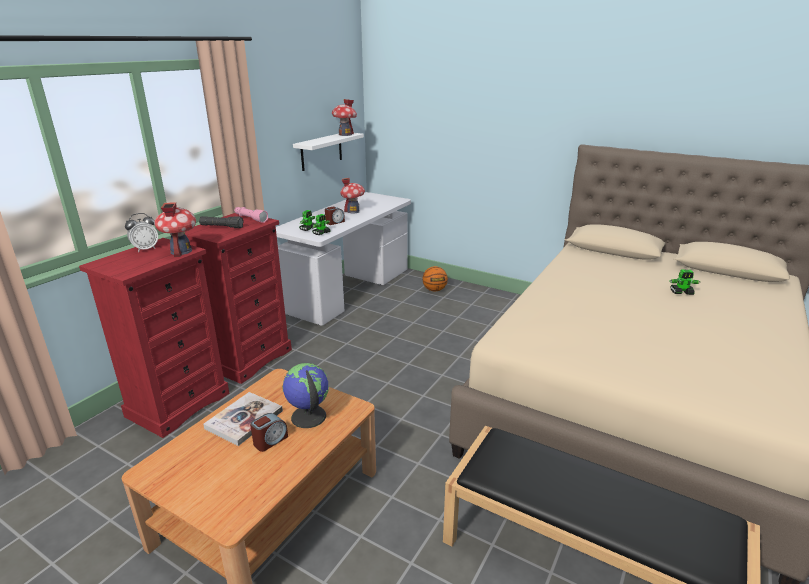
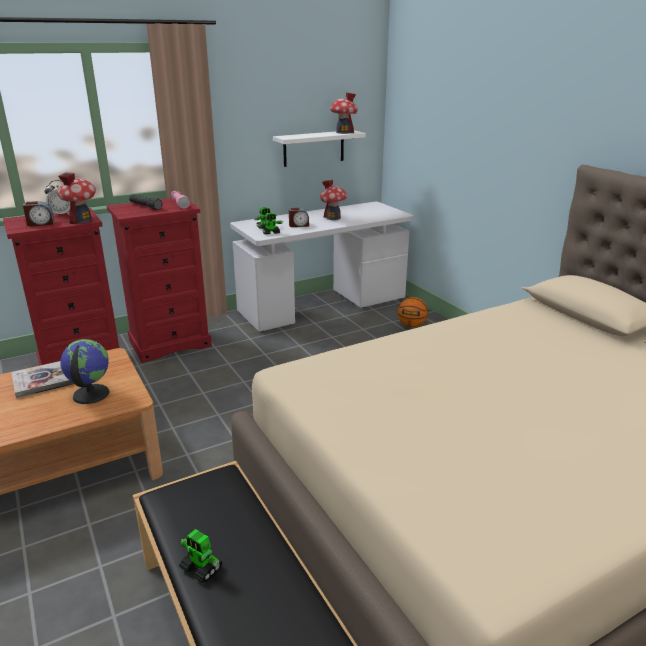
camera: 30 degrees right, 0 degrees up
alarm clock [250,413,288,452] -> alarm clock moved to [23,201,54,226]
toy robot [669,270,700,295] -> toy robot moved to [179,529,223,583]

